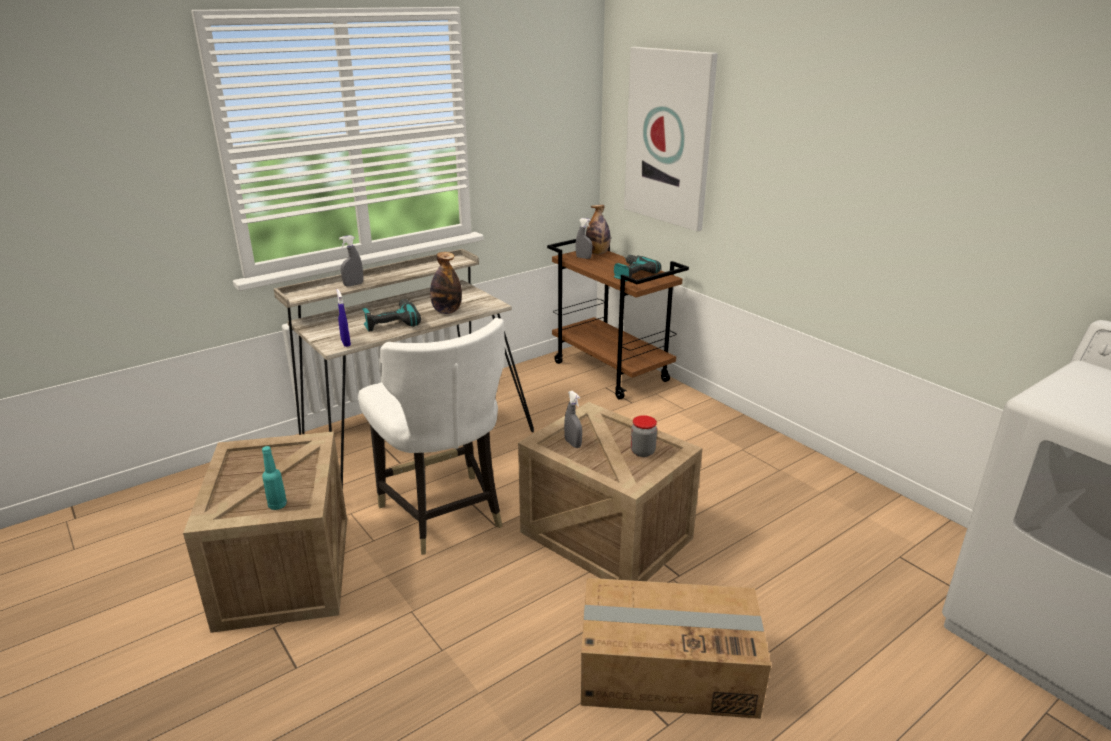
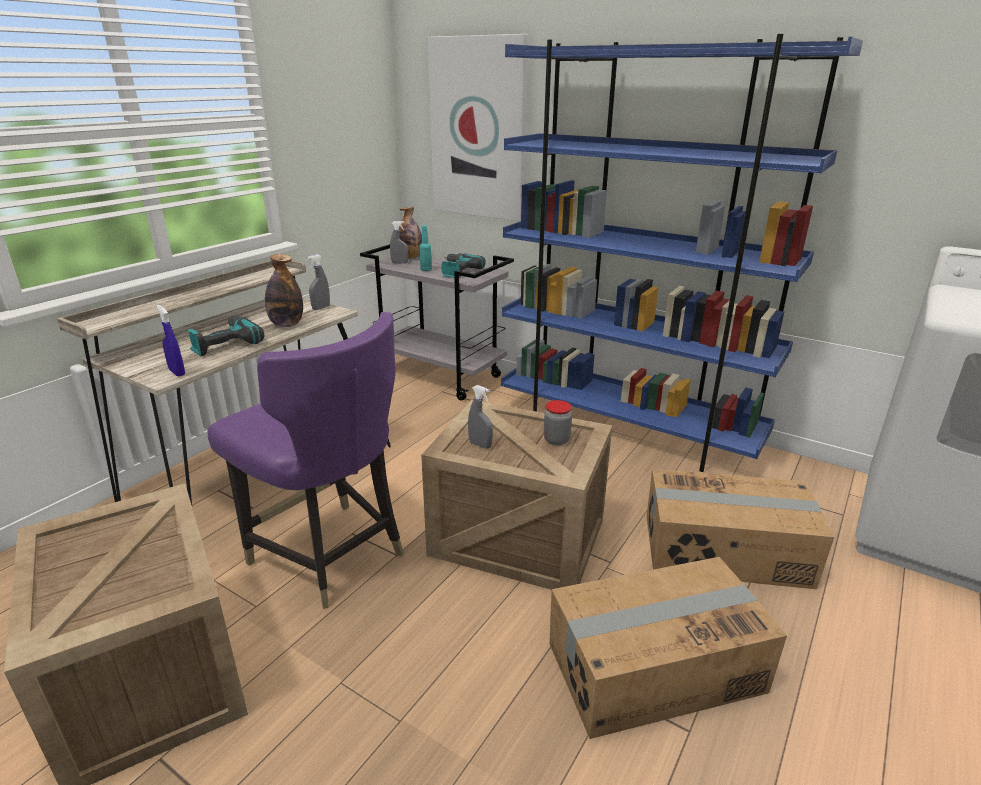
camera: 20 degrees left, 0 degrees up
turquoise bottle [262,446,287,510] -> turquoise bottle moved to [420,225,432,271]
grey spray bottle [339,235,363,287] -> grey spray bottle moved to [307,254,330,310]
white chair [358,318,505,555] -> purple chair [208,312,404,609]
brown cart [547,239,689,400] -> grey cart [360,244,514,401]
none -> blue bookcase [501,34,863,472]
none -> cardboard box [647,469,834,589]

